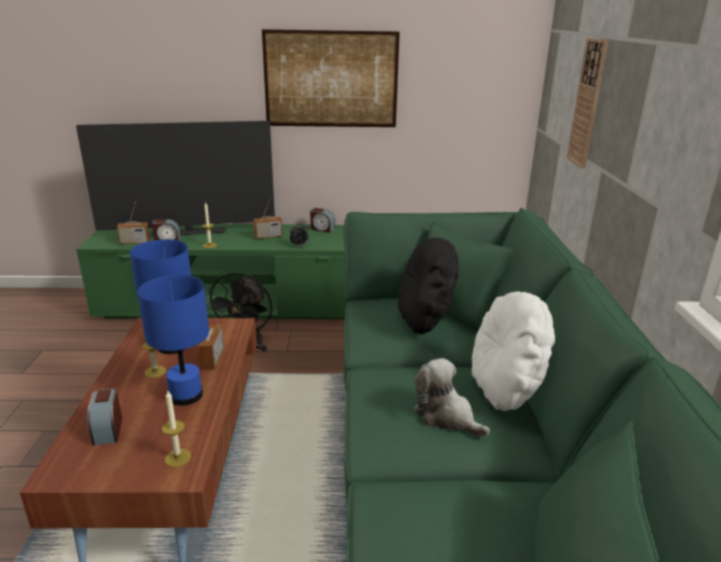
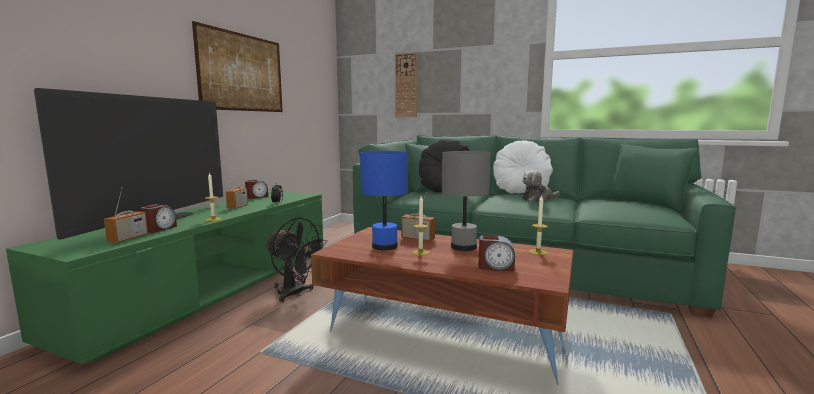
camera: 65 degrees left, 15 degrees down
blue table lamp [138,275,209,406] -> grey table lamp [442,151,490,251]

